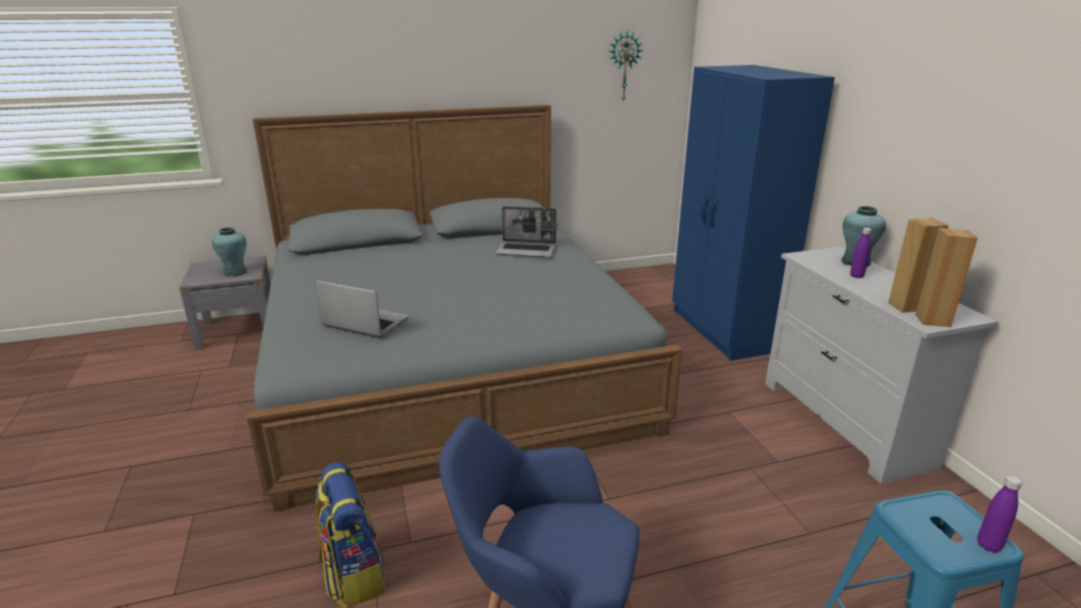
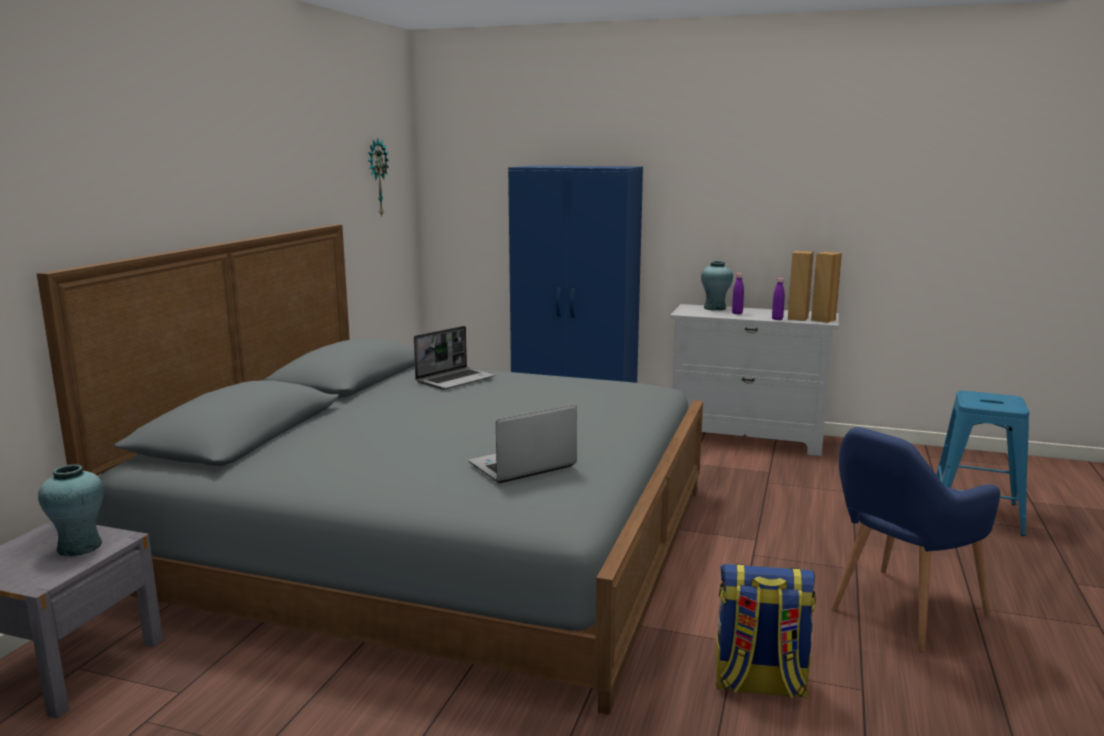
camera: 55 degrees left, 10 degrees down
purple bottle [977,475,1023,553] -> purple bottle moved to [772,278,785,320]

